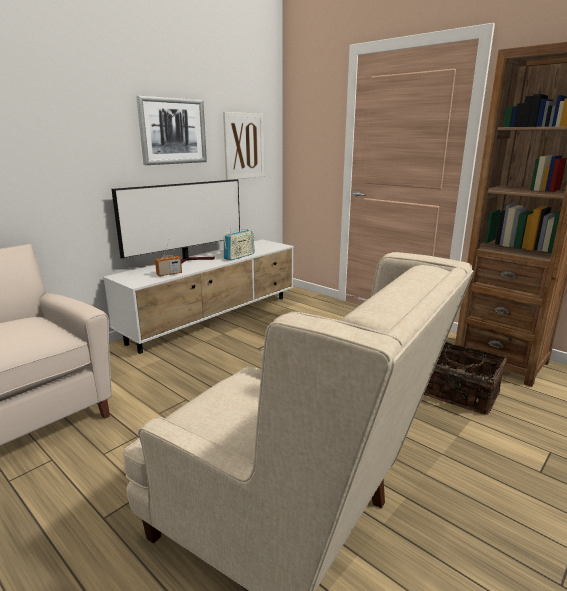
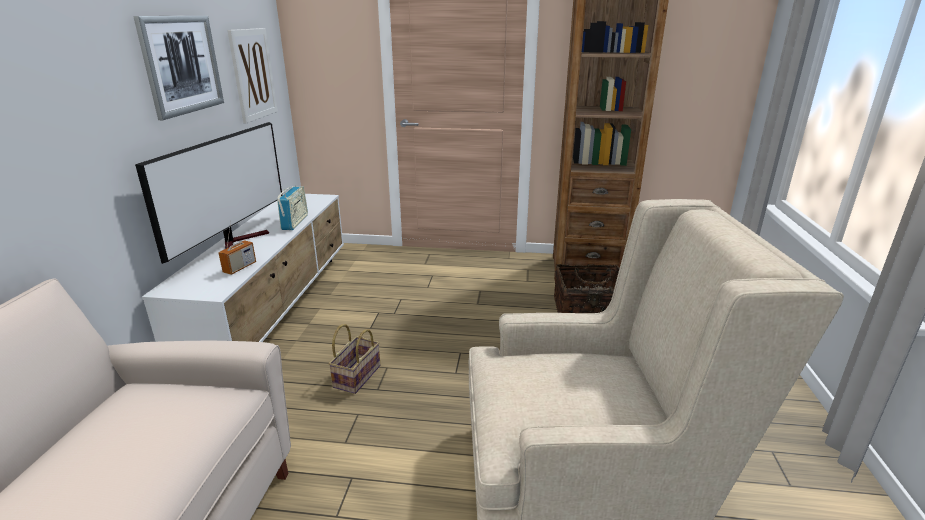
camera: 35 degrees left, 5 degrees up
none -> basket [328,324,380,394]

